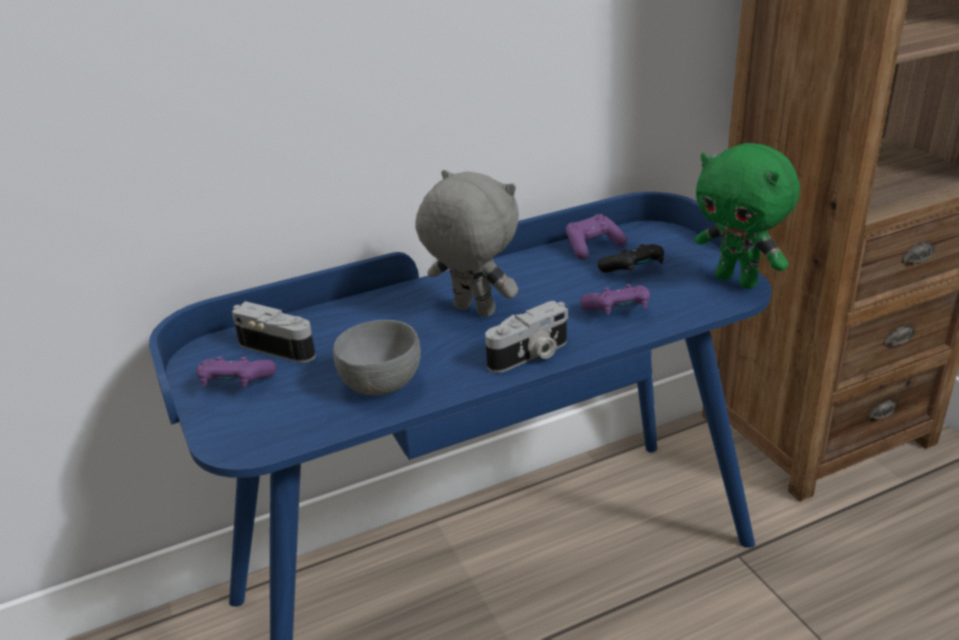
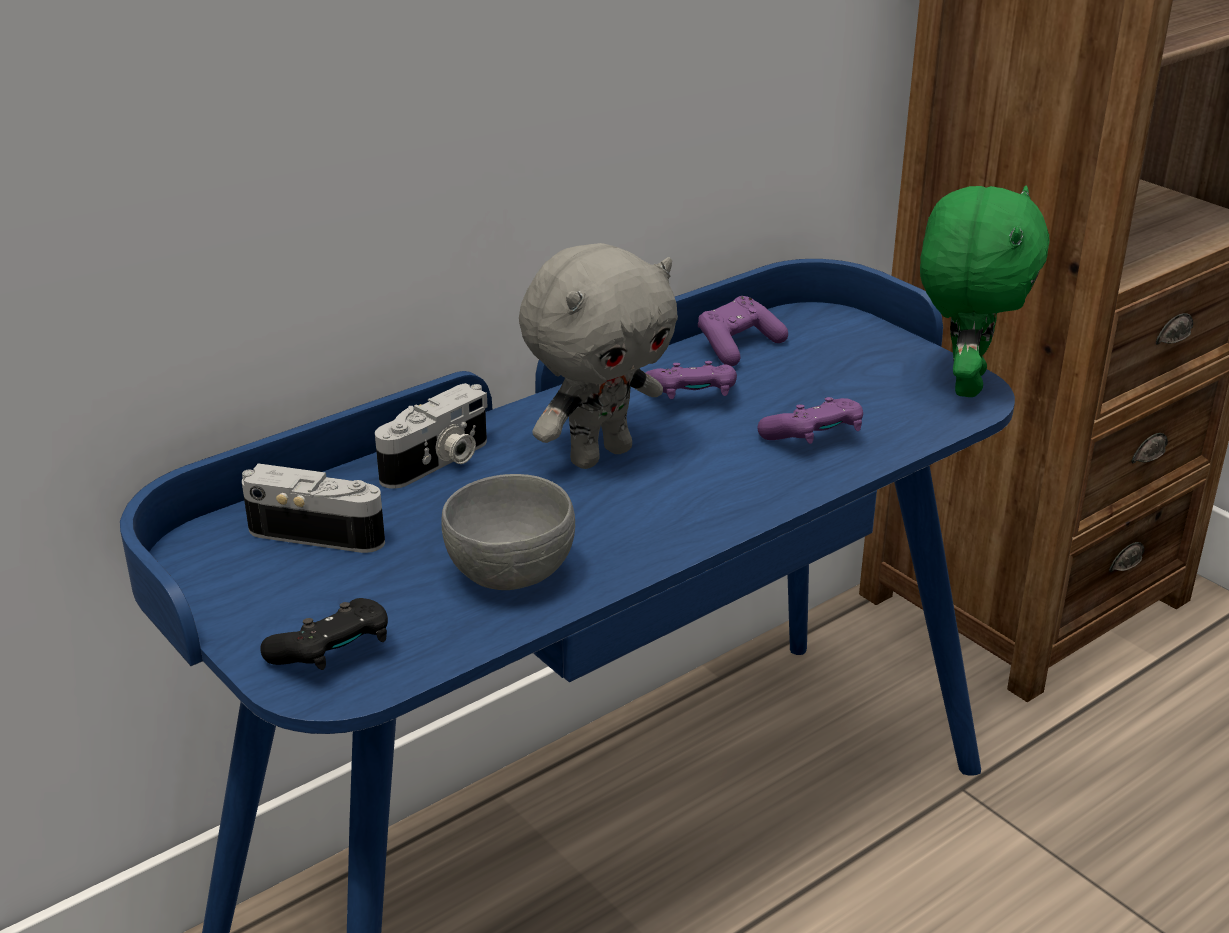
camera: 15 degrees left, 0 degrees up
purple game controller [196,356,276,387] -> purple game controller moved to [645,361,737,399]
grey plush toy [415,170,519,317] -> grey plush toy turned 120 degrees clockwise [519,243,678,469]
camera [485,301,568,373] -> camera moved to [375,383,488,489]
black game controller [598,244,664,273] -> black game controller moved to [260,598,388,670]
green plush toy [695,143,800,289] -> green plush toy turned 105 degrees counterclockwise [920,186,1050,397]

